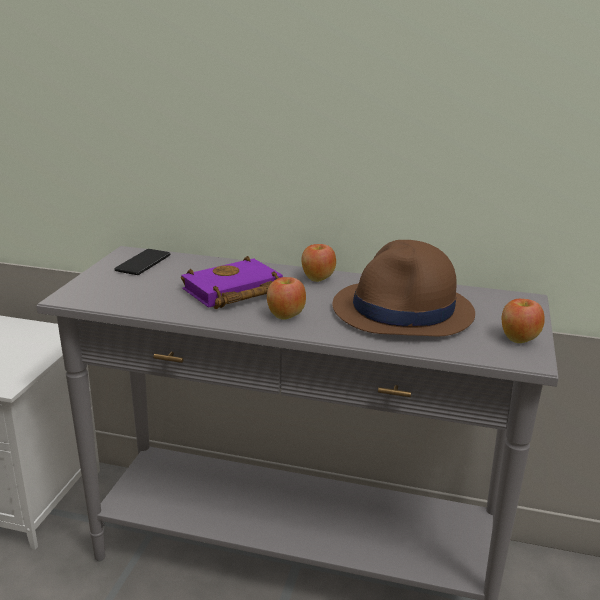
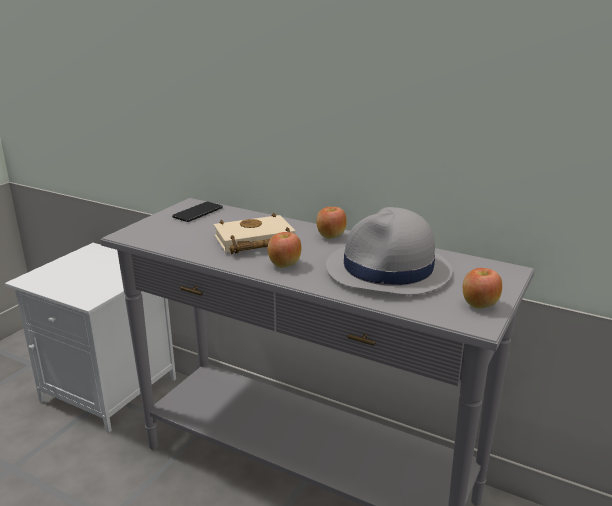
camera: 15 degrees right, 0 degrees up
purple book [181,256,283,309] -> beige book [214,213,295,254]
brown hat [332,240,475,336] -> grey hat [326,207,452,295]

